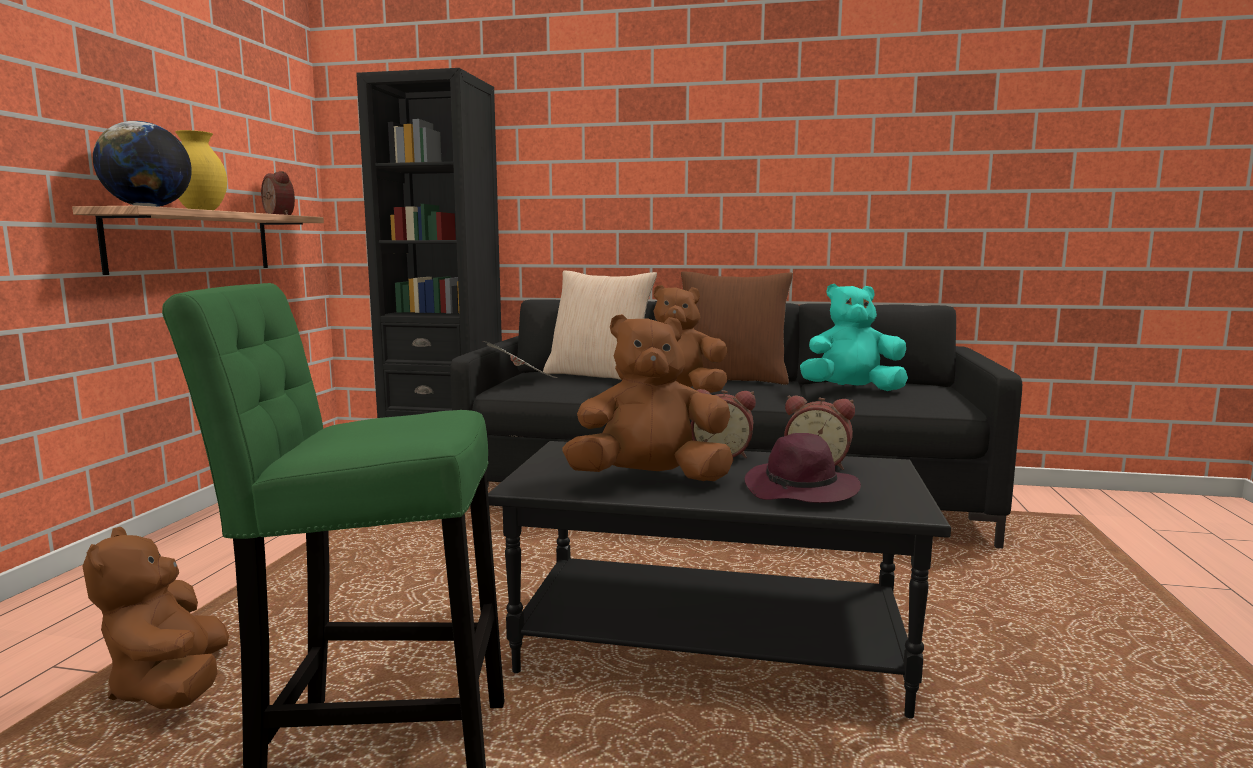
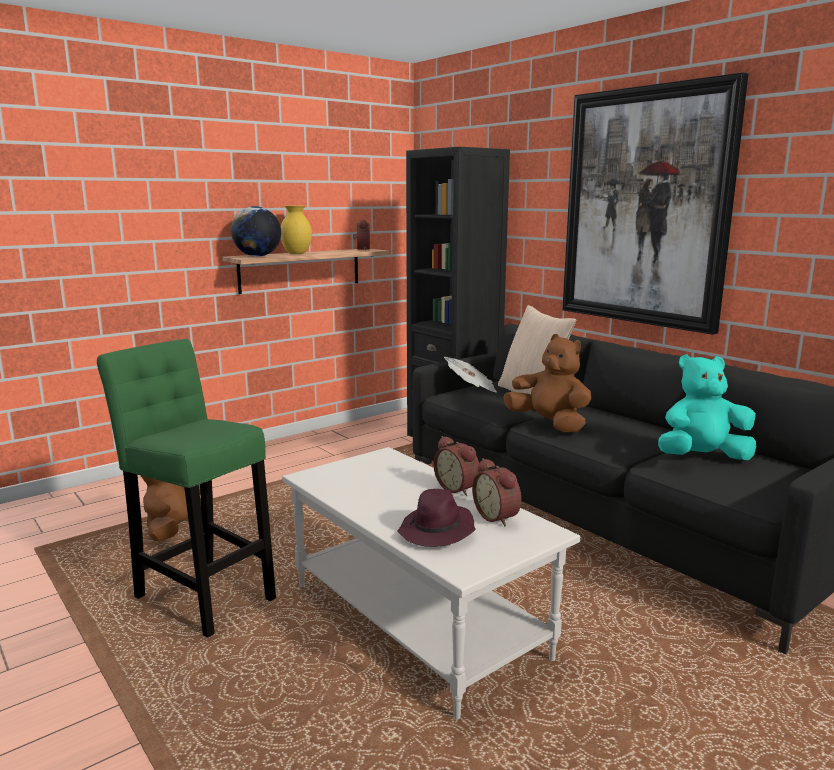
camera: 40 degrees right, 5 degrees up
black coffee table [488,441,951,718] -> white coffee table [282,447,580,720]
brown plush toy [562,314,733,481] -> none
brown pillow [681,271,793,385] -> none
turquoise plush toy [800,284,908,391] -> turquoise plush toy turned 45 degrees counterclockwise [658,354,756,460]
none -> picture [562,72,748,335]

